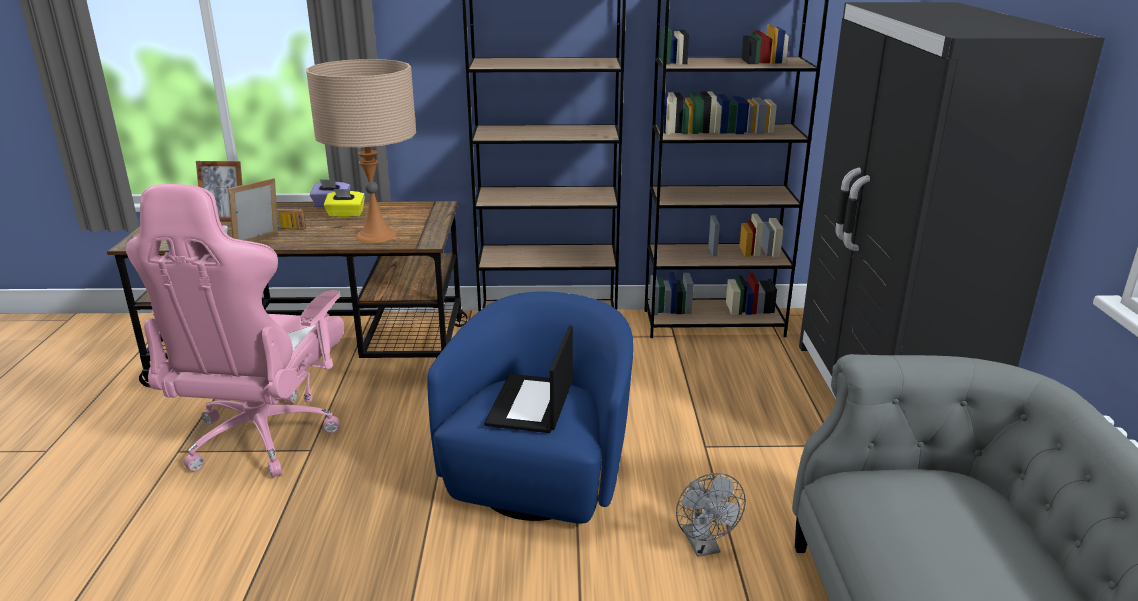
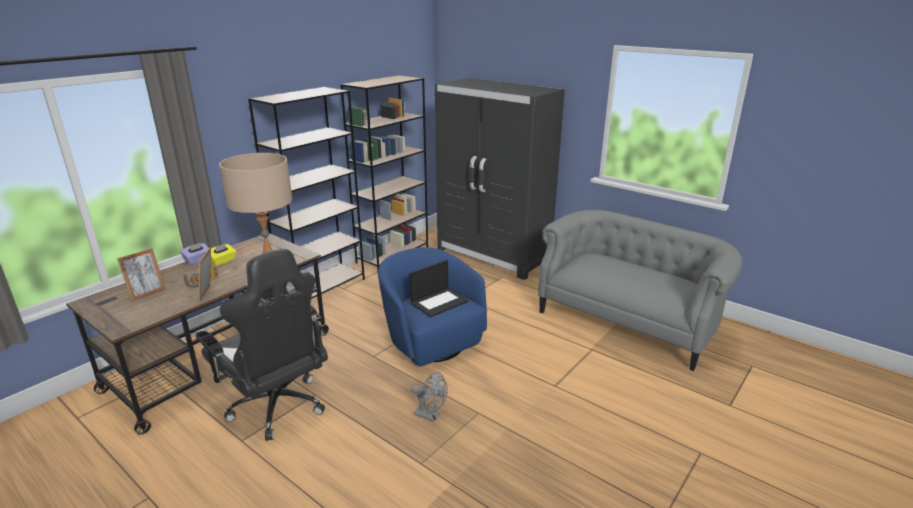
camera: 50 degrees left, 0 degrees up
pink office chair [126,184,344,478] -> black office chair [196,249,328,441]
laptop [484,325,573,433] -> laptop turned 90 degrees counterclockwise [409,260,468,317]
grey fan [676,473,746,557] -> grey fan moved to [411,372,448,422]

